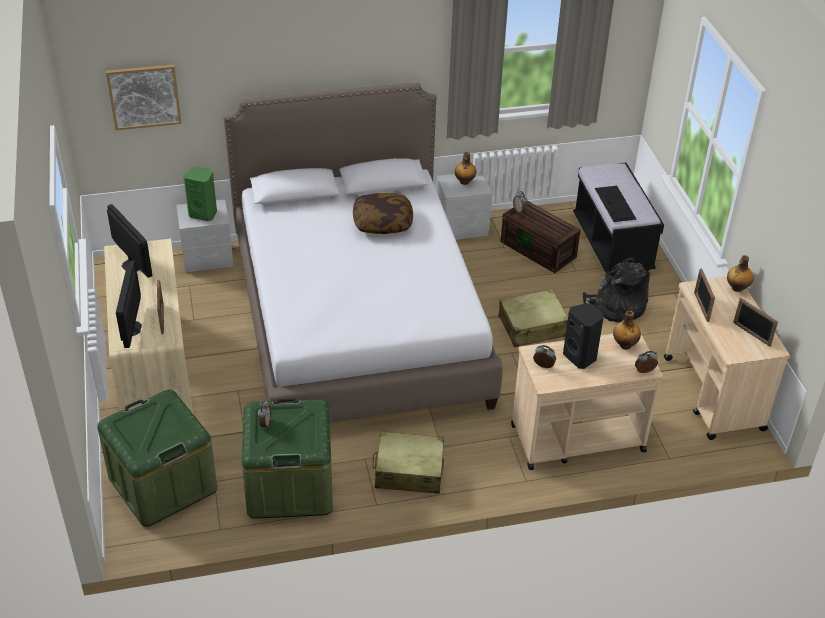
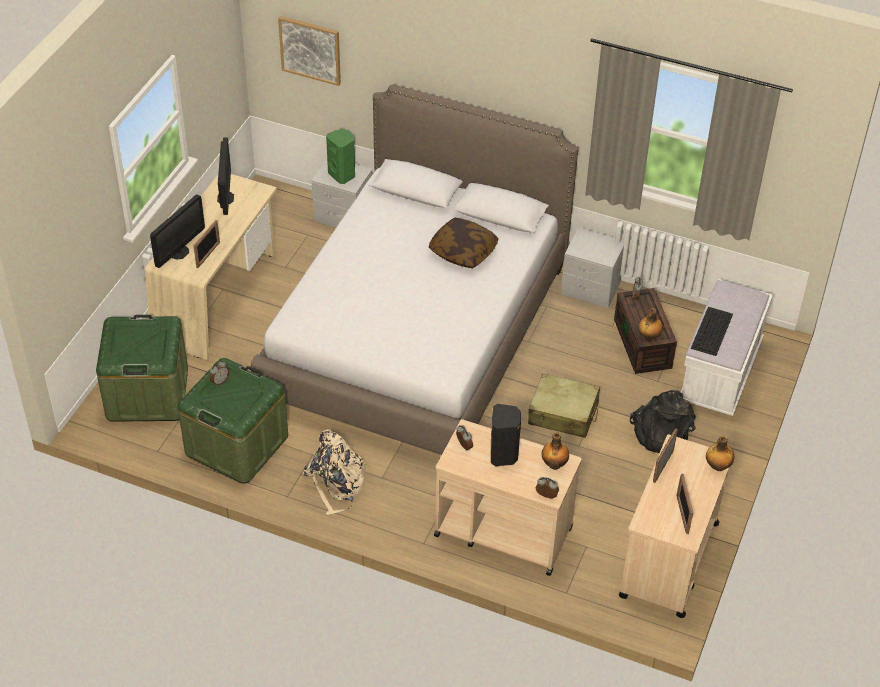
camera: 35 degrees right, 5 degrees up
beige suitcase [373,431,444,494] -> beige backpack [303,430,369,515]
bottle [455,152,476,185] -> bottle moved to [638,308,663,341]
black bench [573,163,664,273] -> white bench [681,279,773,416]

